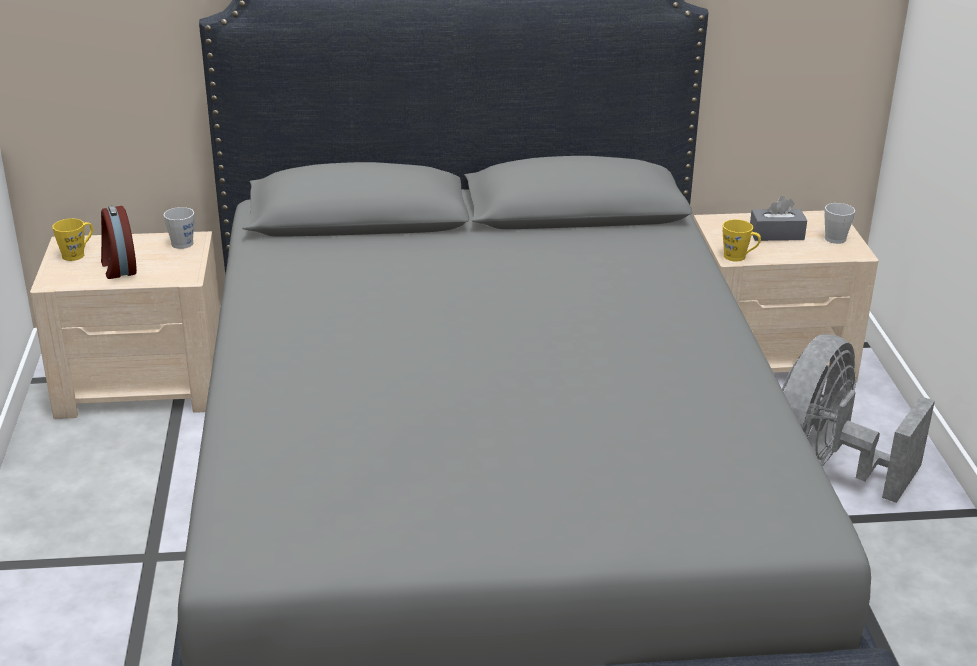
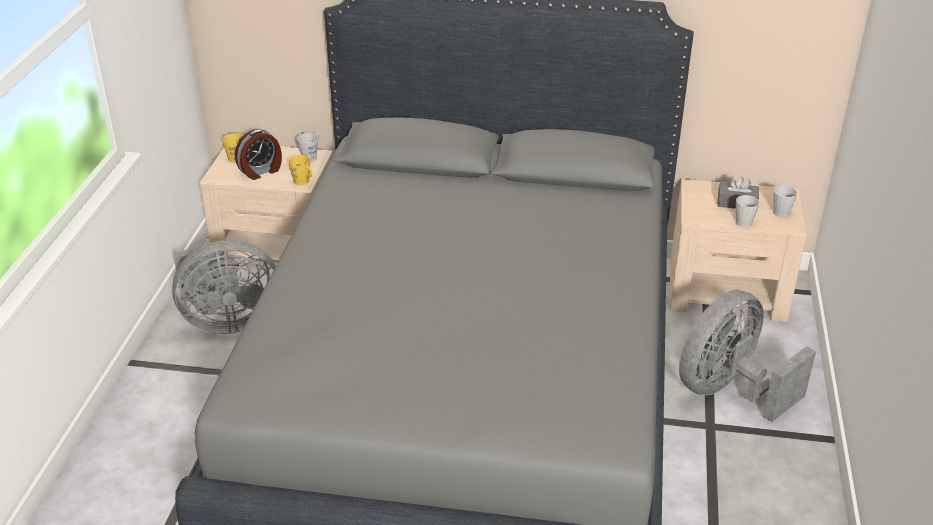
camera: 15 degrees right, 5 degrees up
alarm clock [101,205,137,279] -> alarm clock turned 120 degrees counterclockwise [235,129,282,180]
yellow mug [723,219,761,262] -> yellow mug moved to [288,155,312,185]
none -> grey fan [172,240,276,334]
none -> grey mug [736,195,759,227]

